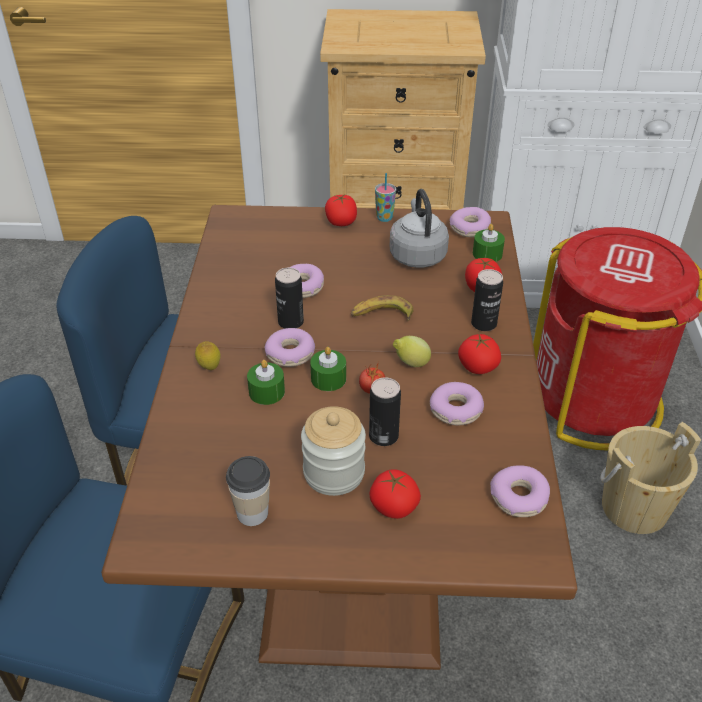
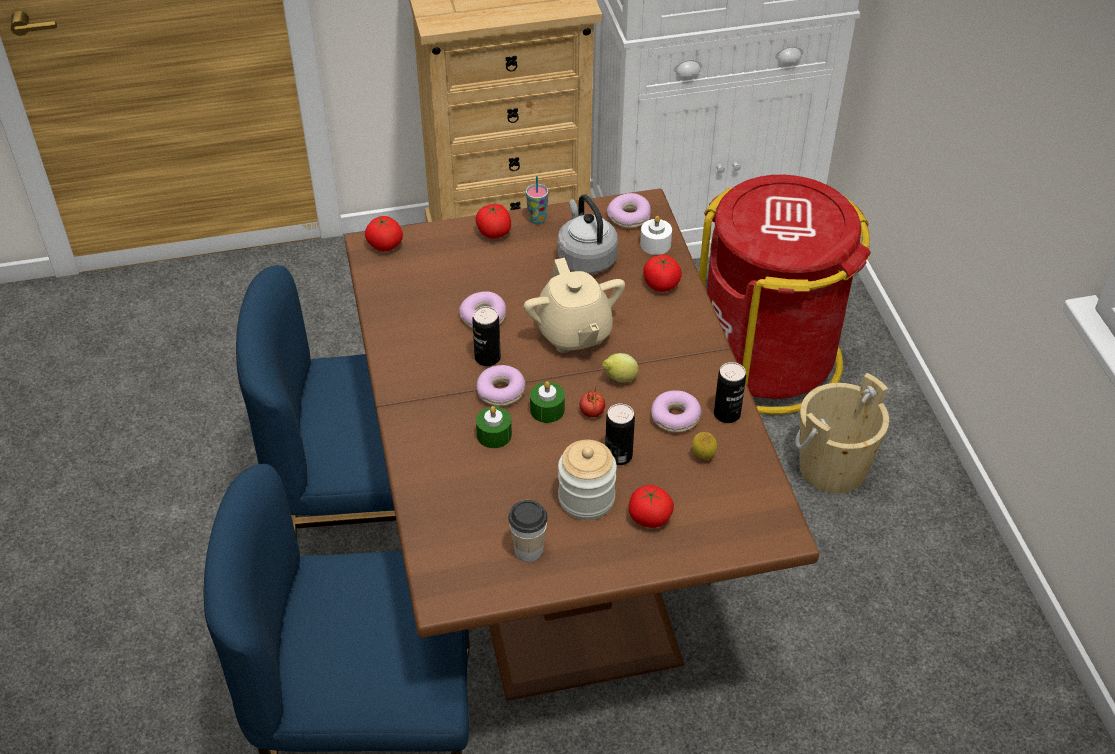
camera: 15 degrees left, 5 degrees up
lemon [195,341,221,370] -> lemon moved to [692,432,717,459]
banana [351,295,413,321] -> beige teapot [524,258,625,353]
tomato [458,334,501,374] -> tomato moved to [365,215,403,251]
can [471,269,503,331] -> can moved to [714,362,746,423]
green candle [473,224,505,262] -> white candle [640,216,672,255]
donut [490,465,550,517] -> none

